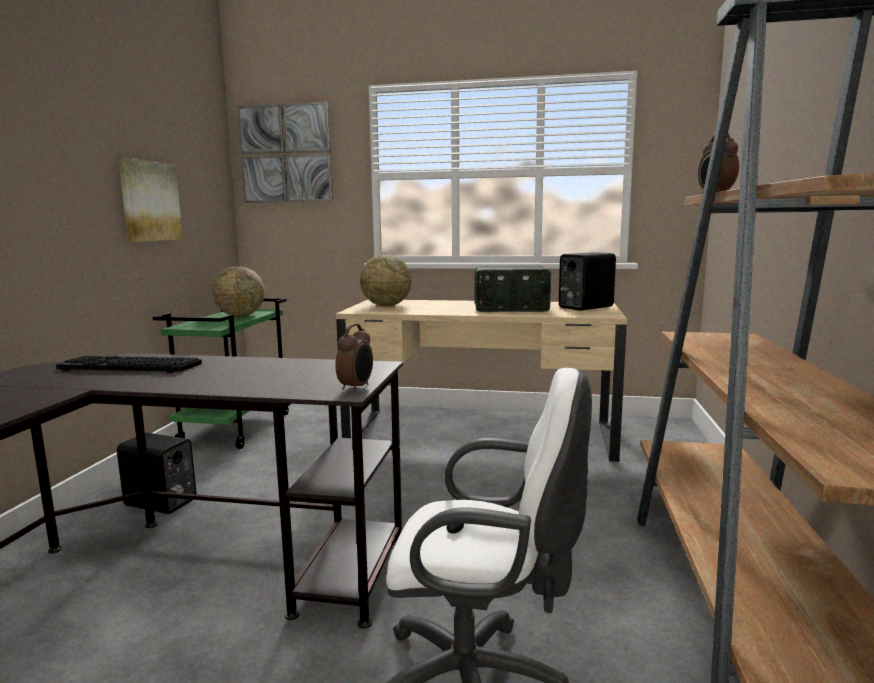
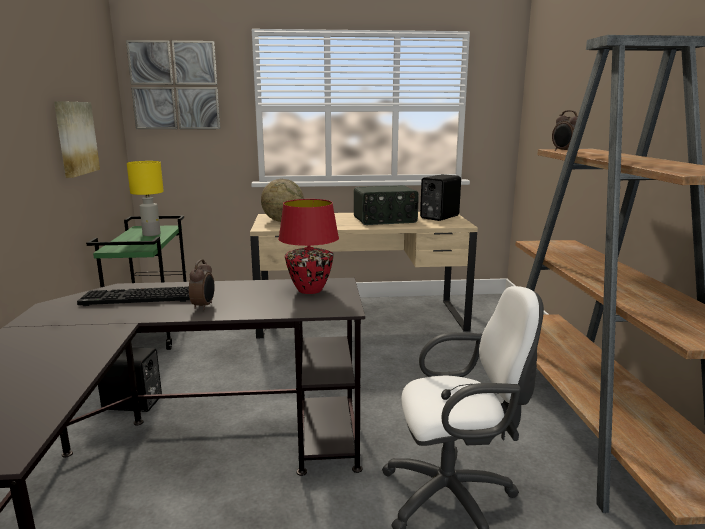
camera: 15 degrees left, 5 degrees up
globe [212,266,265,316] -> yellow table lamp [127,161,164,236]
alarm clock [335,324,373,392] -> alarm clock moved to [189,259,215,310]
none -> red table lamp [278,199,339,294]

